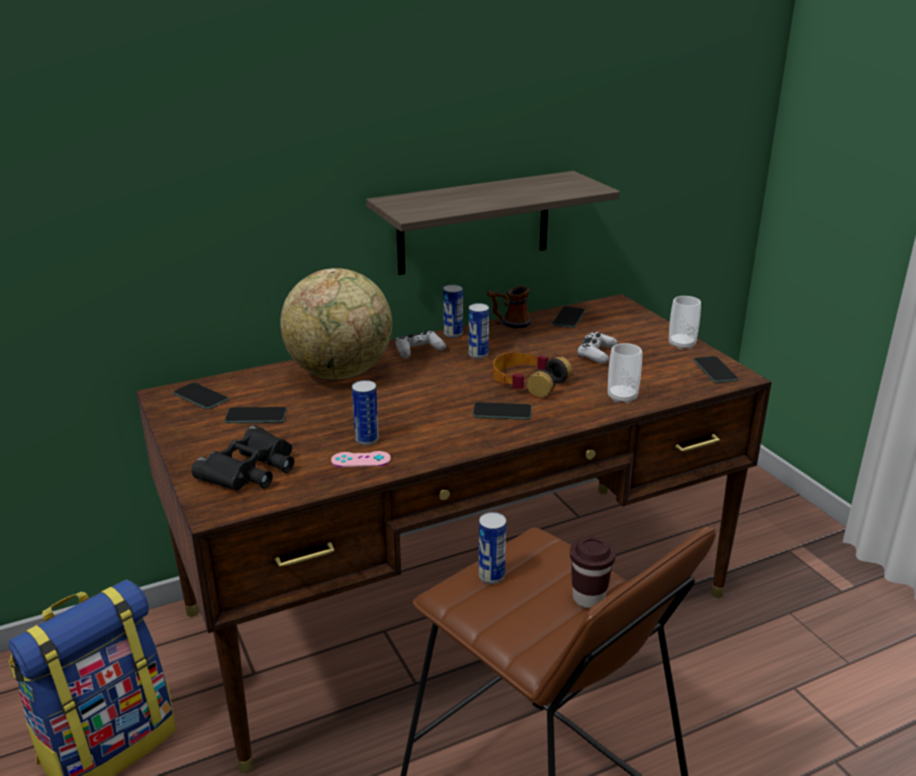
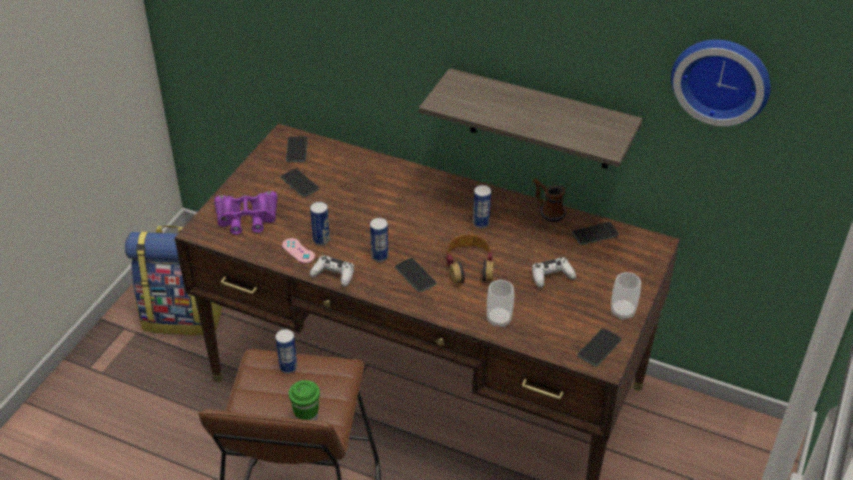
camera: 50 degrees right, 15 degrees up
black binoculars [192,425,294,491] -> purple binoculars [214,191,278,235]
globe [280,268,392,379] -> none
white game controller [396,331,446,359] -> white game controller moved to [310,256,354,287]
can [443,285,463,338] -> can moved to [370,218,388,262]
brown cup [570,536,616,608] -> green cup [289,380,320,421]
none -> wall clock [671,40,771,126]

